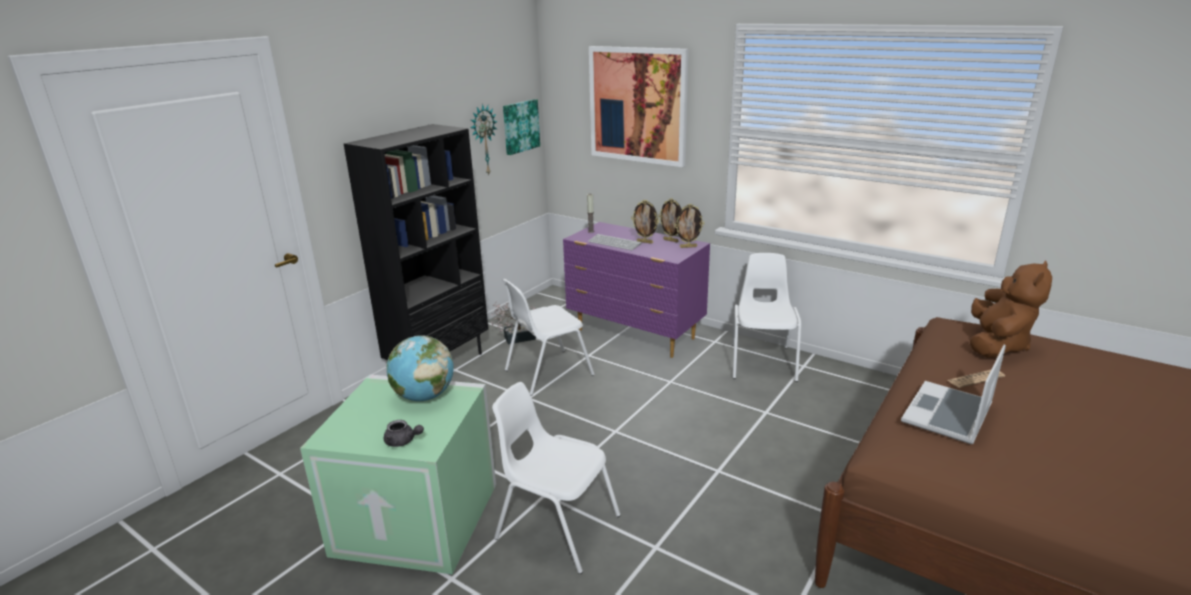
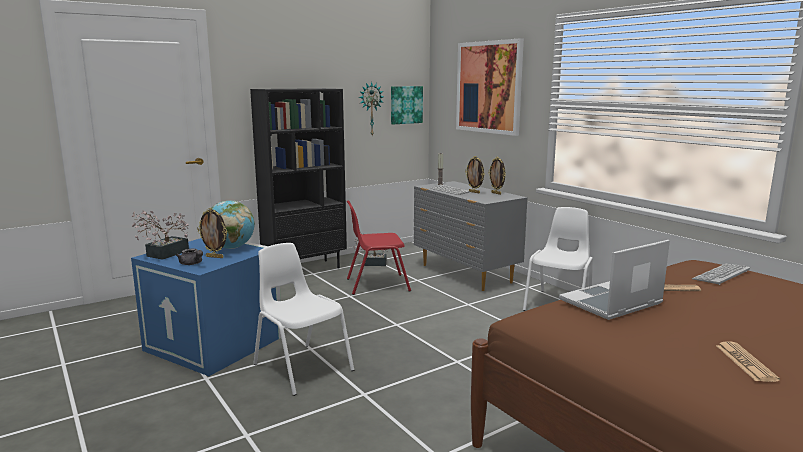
camera: 20 degrees right, 10 degrees down
green storage box [300,375,496,574] -> blue storage box [131,238,281,376]
white chair [502,279,595,396] -> red chair [347,200,411,295]
purple dresser [563,222,710,358] -> grey dresser [414,181,528,291]
picture frame [675,204,704,248] -> picture frame moved to [197,208,227,258]
brown plush toy [970,261,1052,358] -> keyboard [692,264,750,285]
none -> potted plant [131,211,189,260]
none -> newspaper [716,341,780,382]

